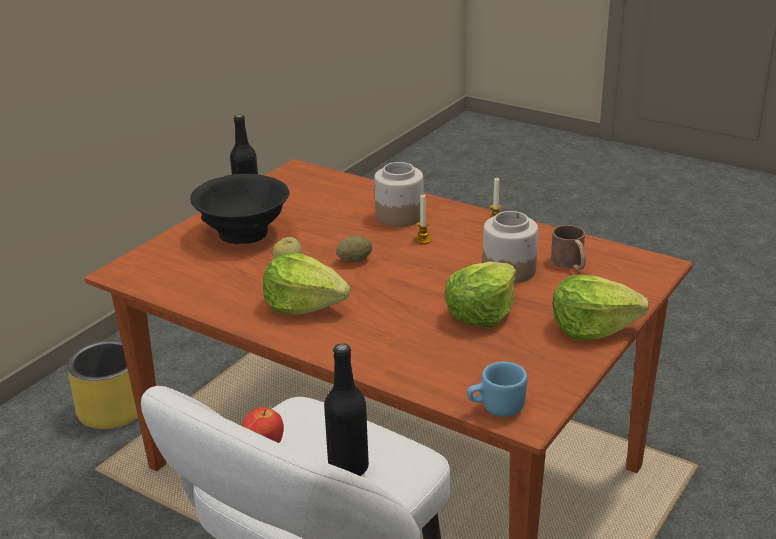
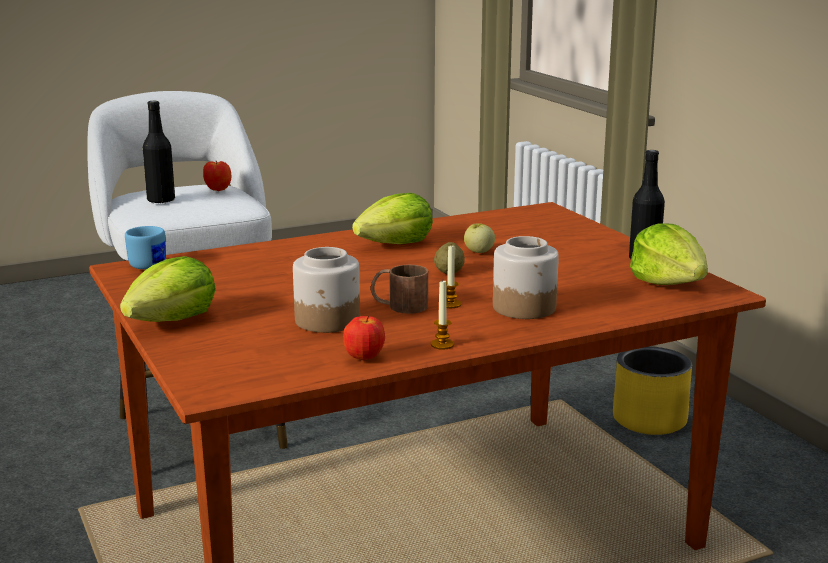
camera: 120 degrees right, 10 degrees down
black bowl [190,173,290,244] -> none
lettuce [445,262,516,328] -> lettuce moved to [630,223,708,285]
brown mug [551,225,586,270] -> brown mug moved to [371,265,428,314]
none -> apple [343,316,385,361]

